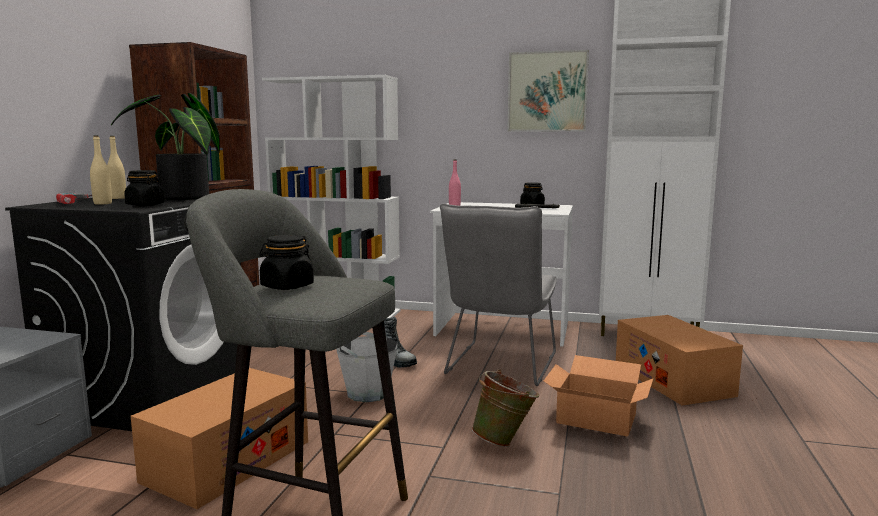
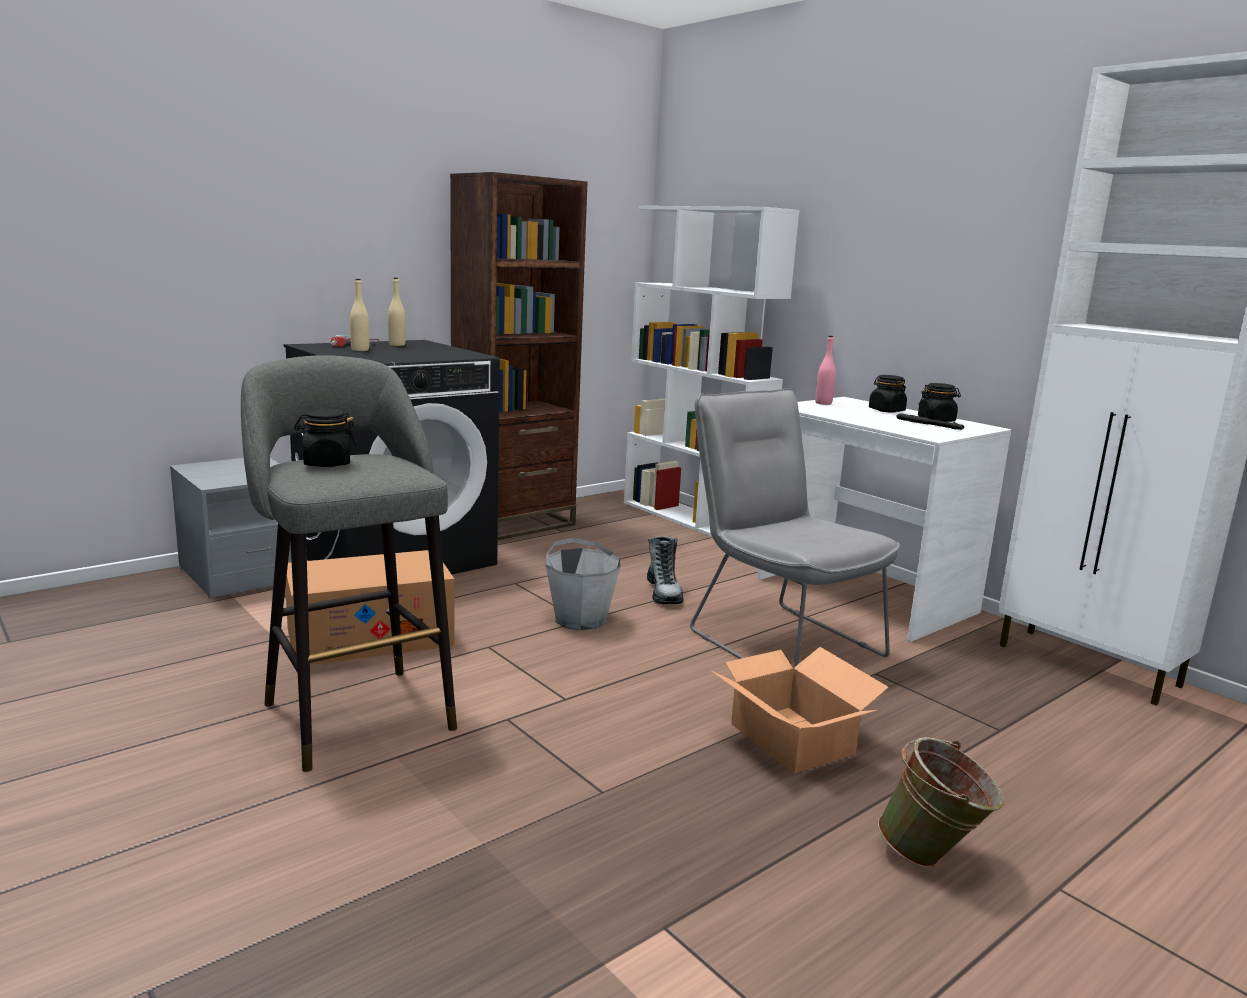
camera: 35 degrees right, 5 degrees up
potted plant [111,93,220,200] -> none
black jar [124,170,165,206] -> black jar moved to [869,375,907,413]
grey chair [440,203,557,386] -> grey chair turned 90 degrees clockwise [690,389,900,667]
green bucket [471,369,539,447] -> green bucket moved to [878,737,1004,868]
picture [507,50,589,132] -> none
cardboard box [616,315,743,406] -> none

